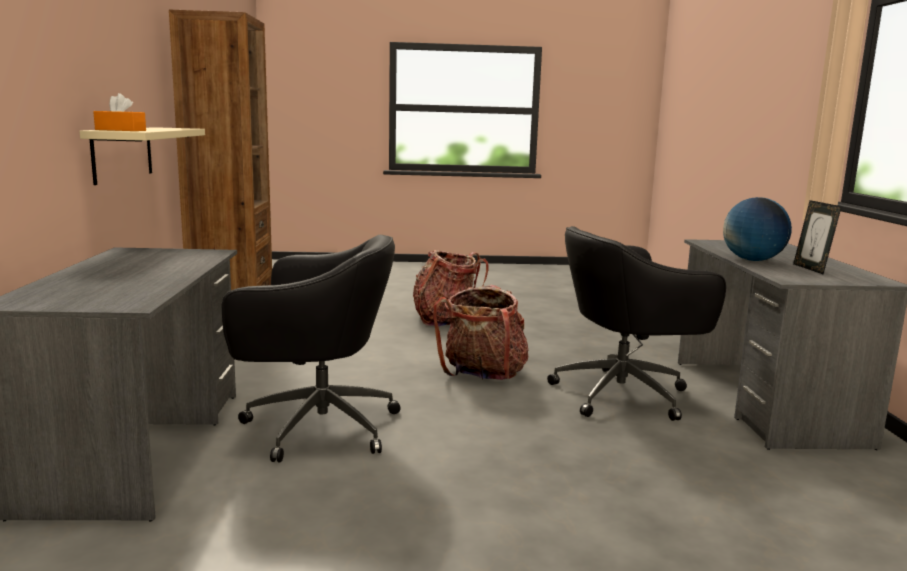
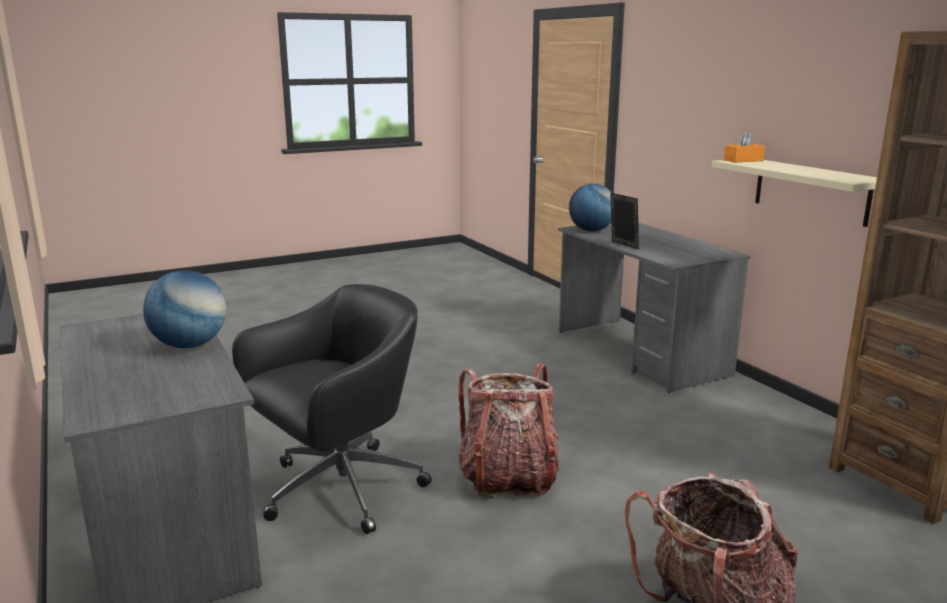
camera: 155 degrees right, 5 degrees up
black office chair [221,235,401,463] -> none
picture frame [793,200,842,274] -> picture frame moved to [610,193,639,249]
none -> globe [569,184,611,231]

